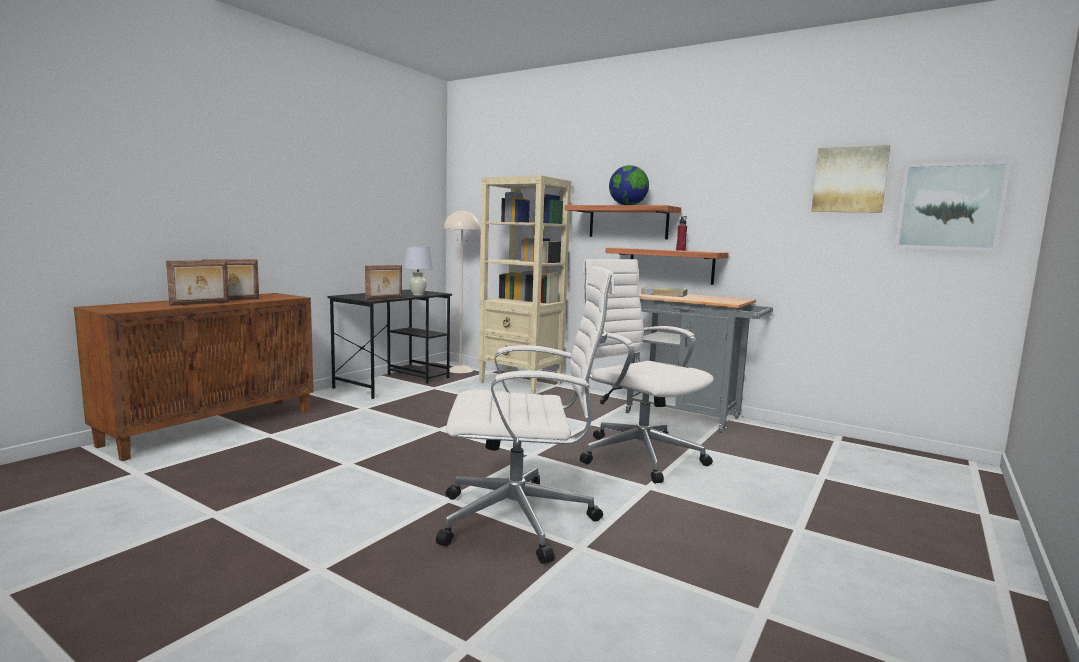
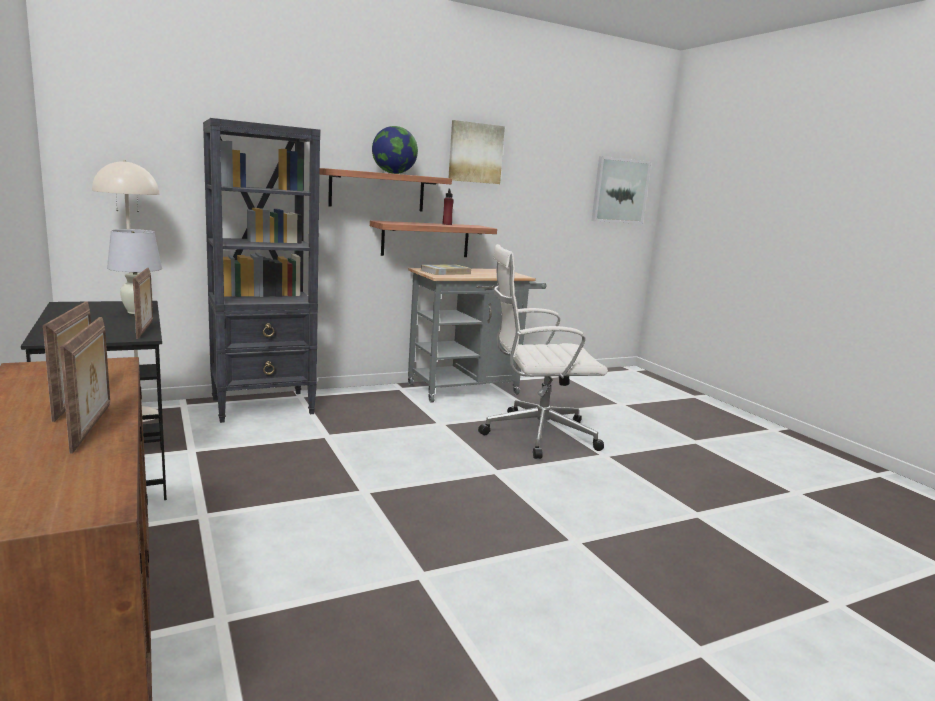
camera: 60 degrees left, 5 degrees up
white office chair [436,266,615,564] -> none
beige bookcase [478,175,571,394] -> black bookcase [203,118,320,423]
picture [811,145,890,212] -> picture moved to [448,120,505,184]

